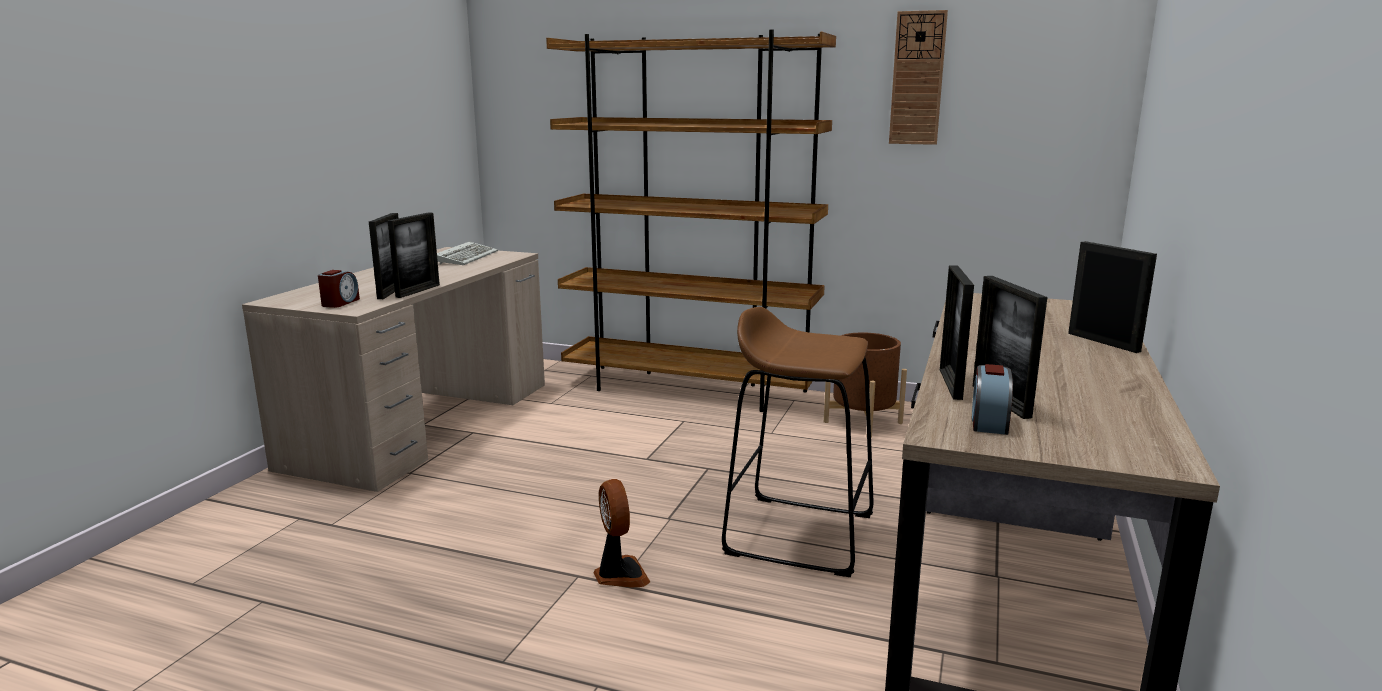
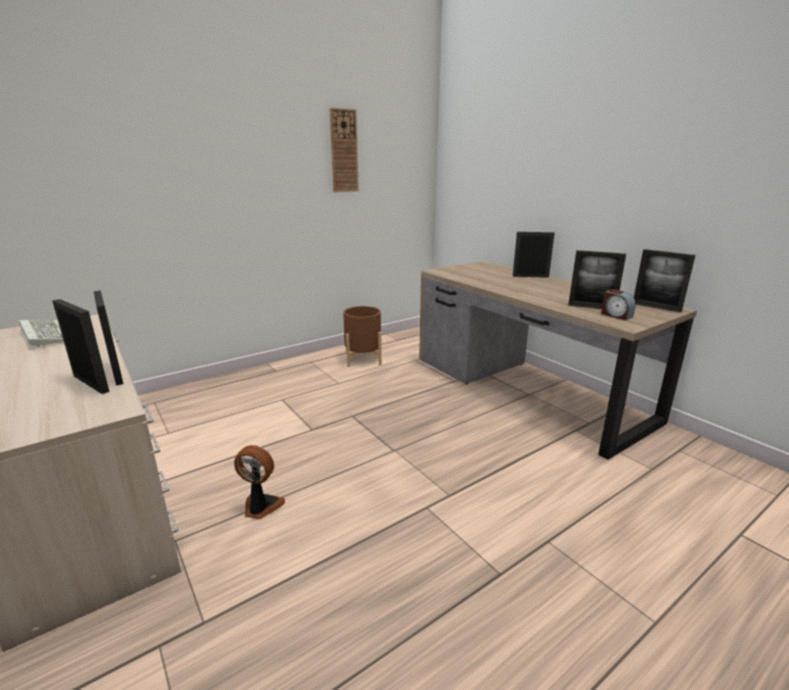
camera: 55 degrees left, 5 degrees up
alarm clock [318,270,360,308] -> none
brown bookcase [546,30,836,412] -> none
fan [593,479,650,588] -> fan moved to [234,445,285,519]
brown stool [722,307,874,577] -> none
picture frame [940,265,974,400] -> picture frame moved to [634,249,695,313]

